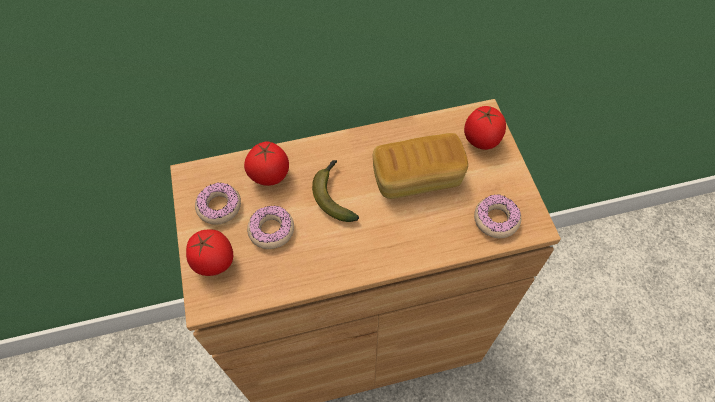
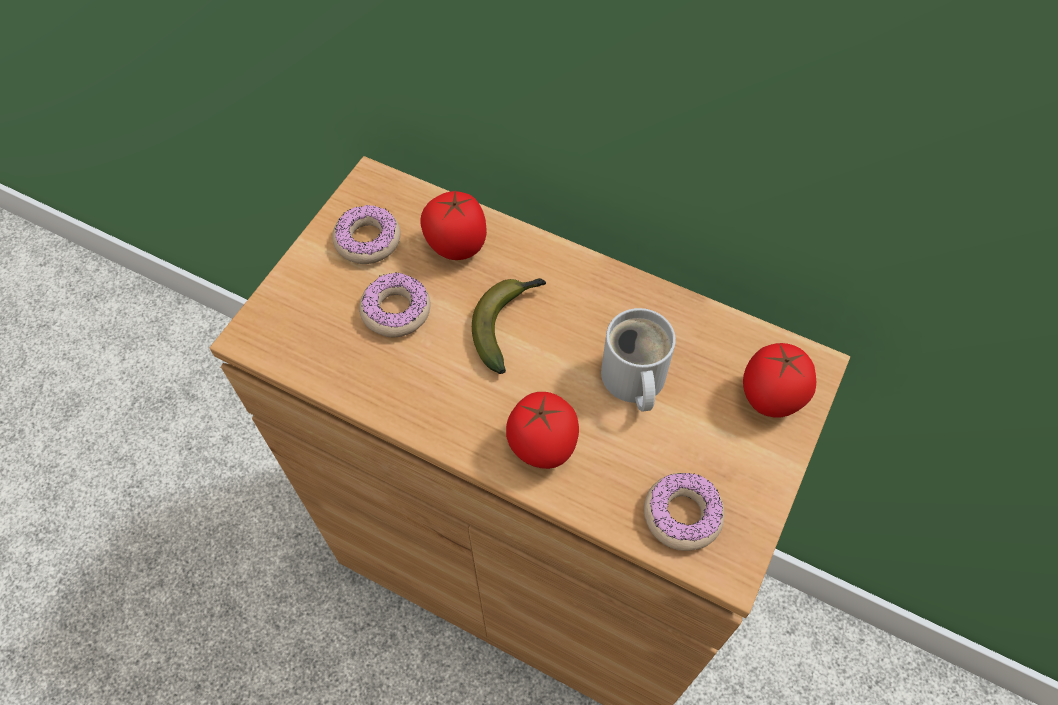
camera: 40 degrees right, 0 degrees up
tomato [186,230,233,276] -> tomato moved to [506,392,579,469]
bread [373,133,468,199] -> white mug [601,308,676,412]

